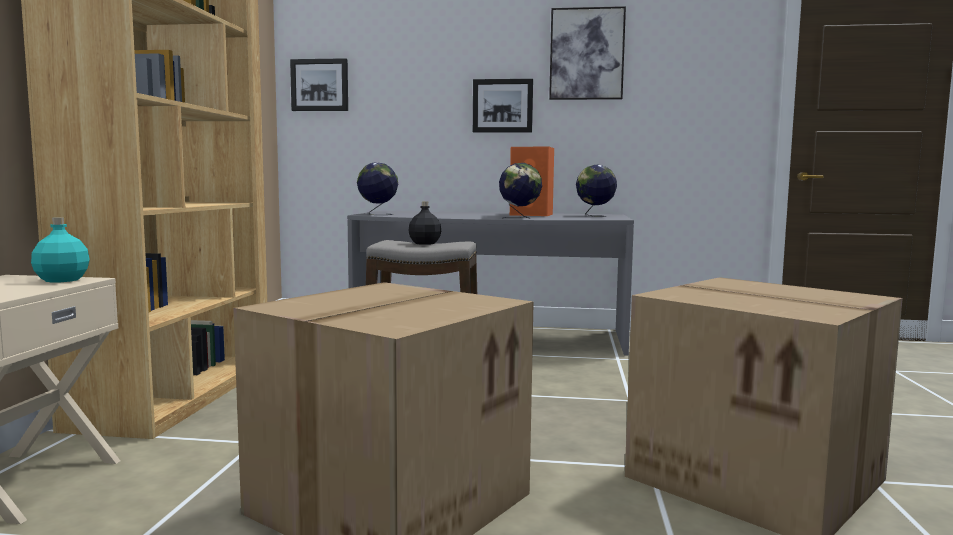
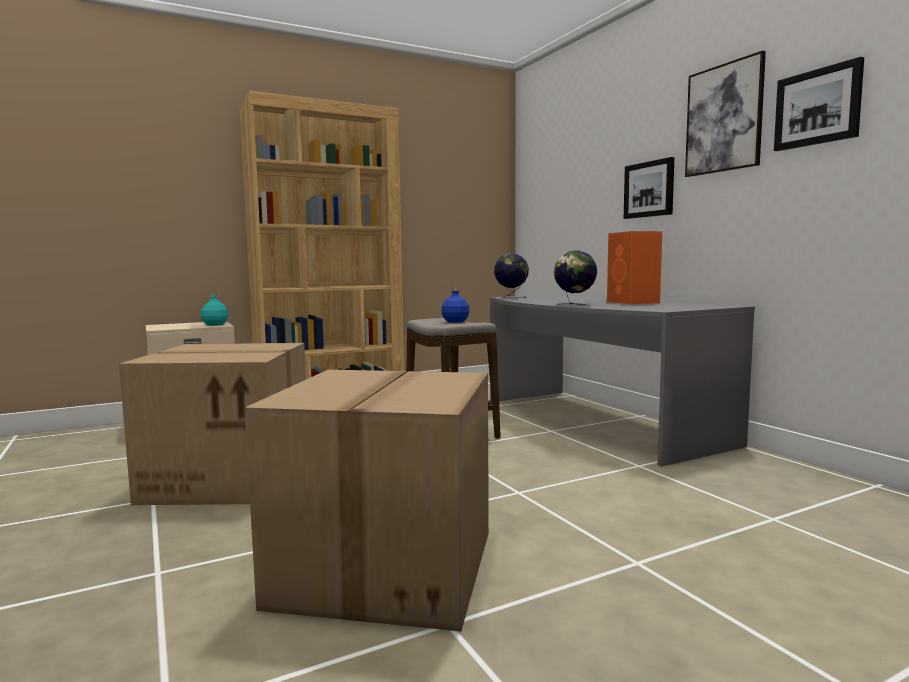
camera: 55 degrees right, 0 degrees up
picture [290,58,348,111] -> picture moved to [774,57,864,151]
black bottle [409,201,441,245] -> blue bottle [441,287,470,323]
globe [576,165,617,217] -> none

